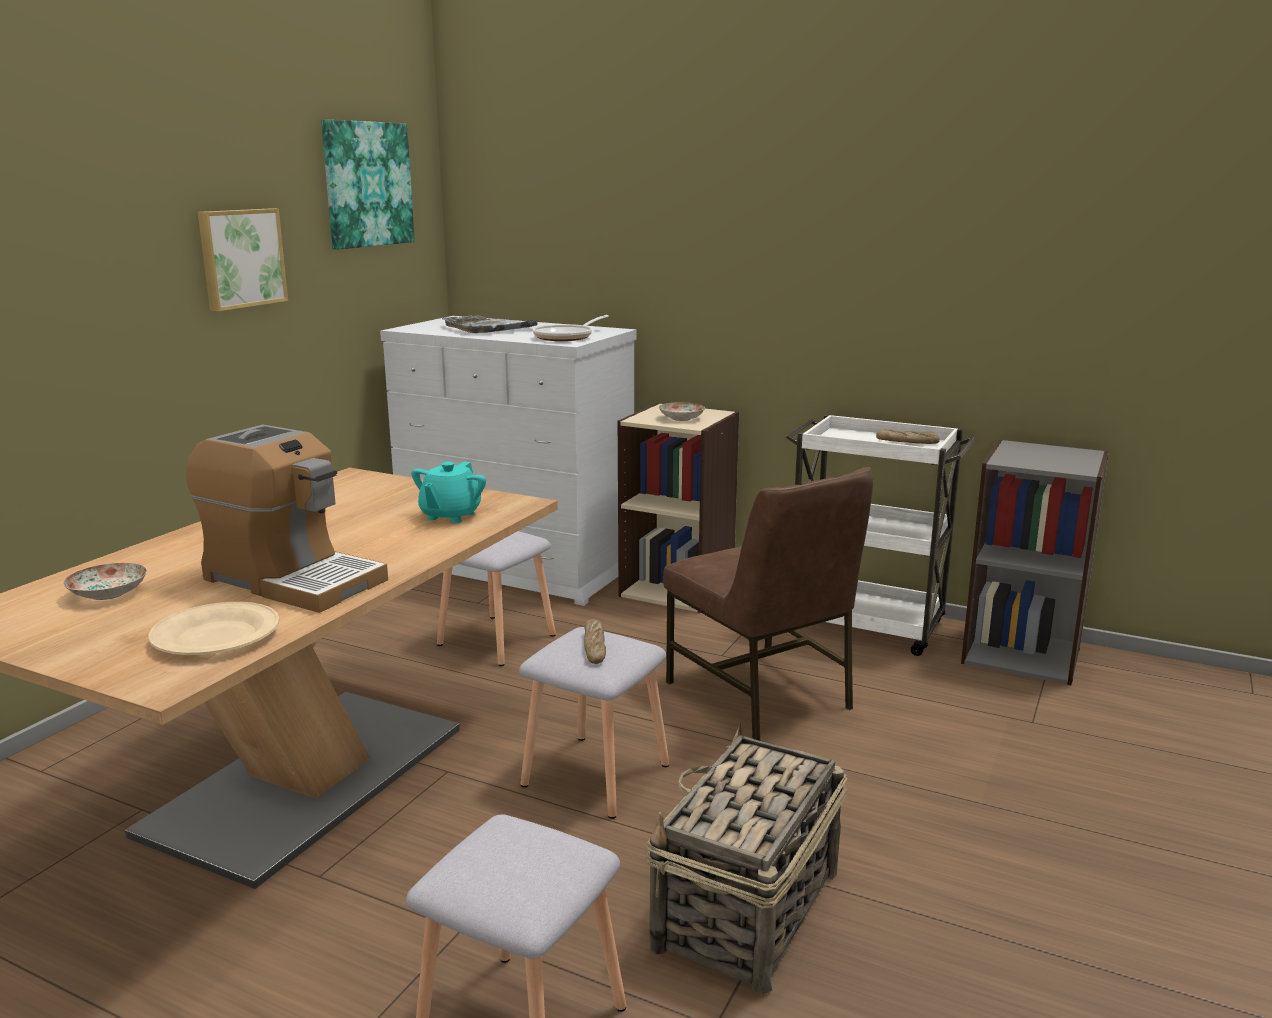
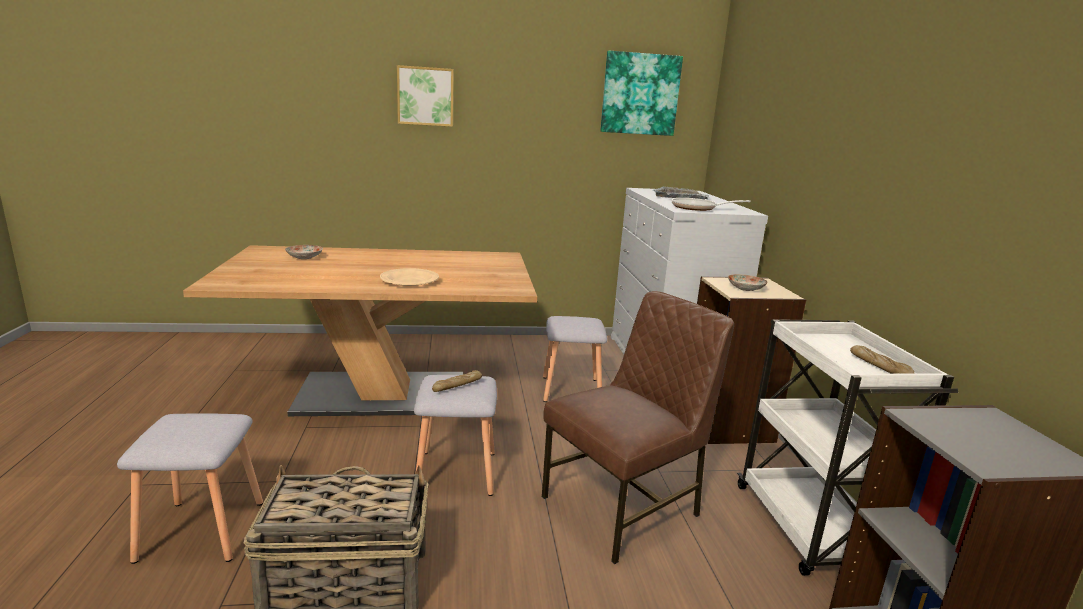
camera: 55 degrees right, 0 degrees up
beige plate [149,602,279,655] -> beige plate moved to [380,268,439,286]
coffee machine [186,424,388,613] -> none
picture [198,208,288,311] -> picture moved to [397,65,453,127]
turquoise teapot [411,461,486,523] -> none
brown chair [663,467,873,741] -> brown chair turned 150 degrees counterclockwise [542,291,734,564]

